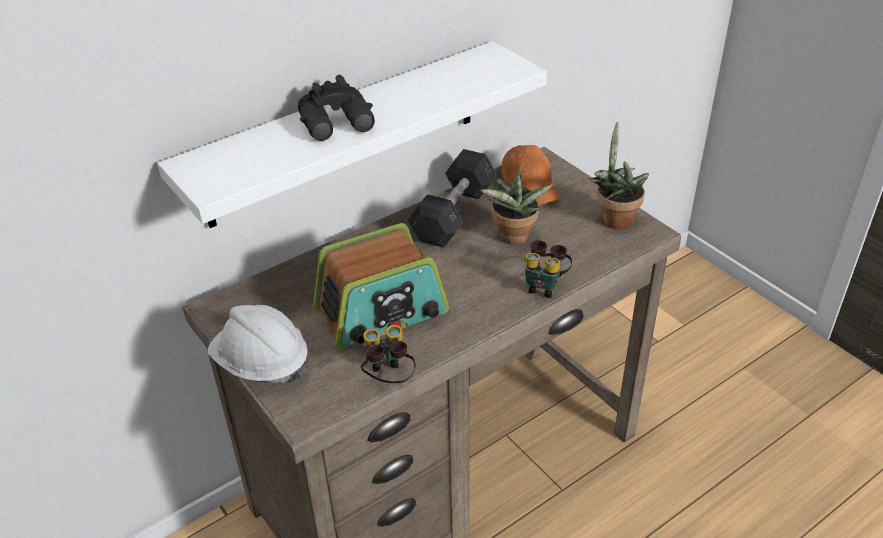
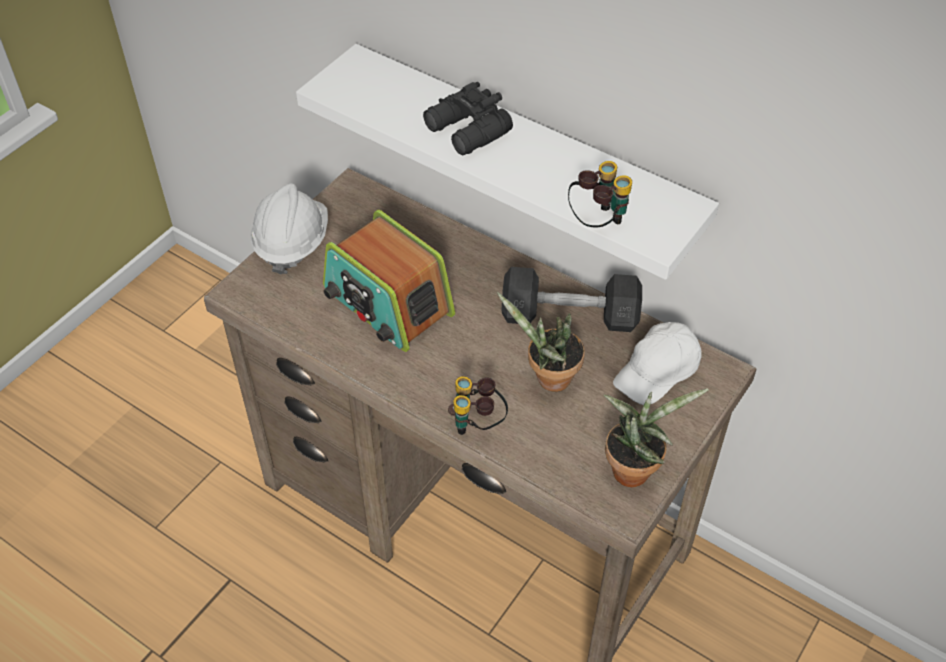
camera: 70 degrees right, 10 degrees up
binoculars [361,325,416,383] -> binoculars moved to [568,161,632,228]
orange cap [501,145,560,206] -> white cap [613,322,702,405]

